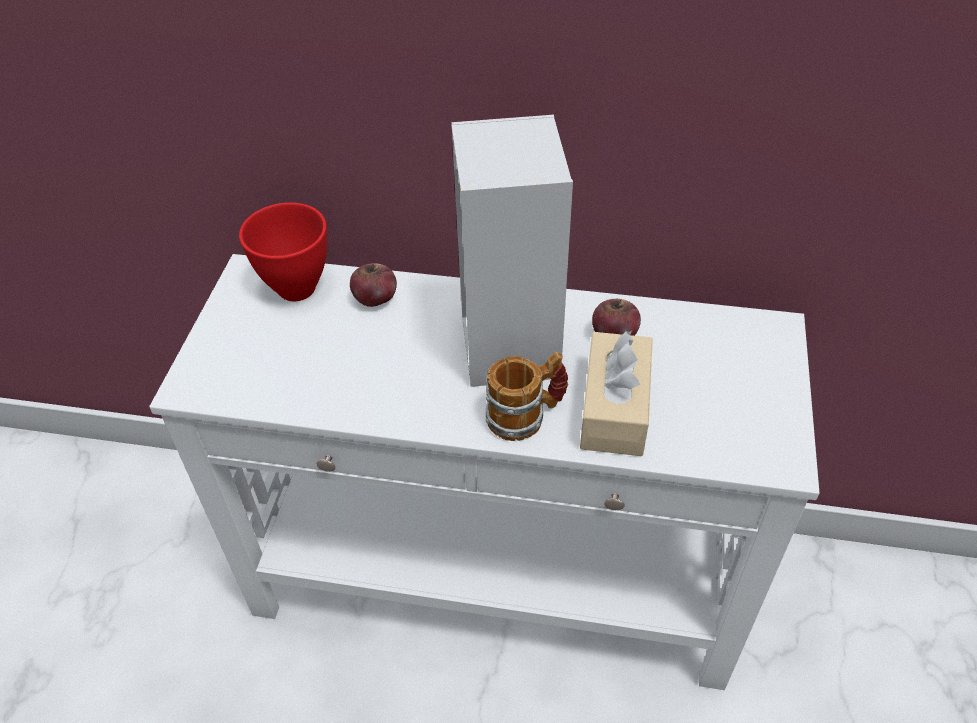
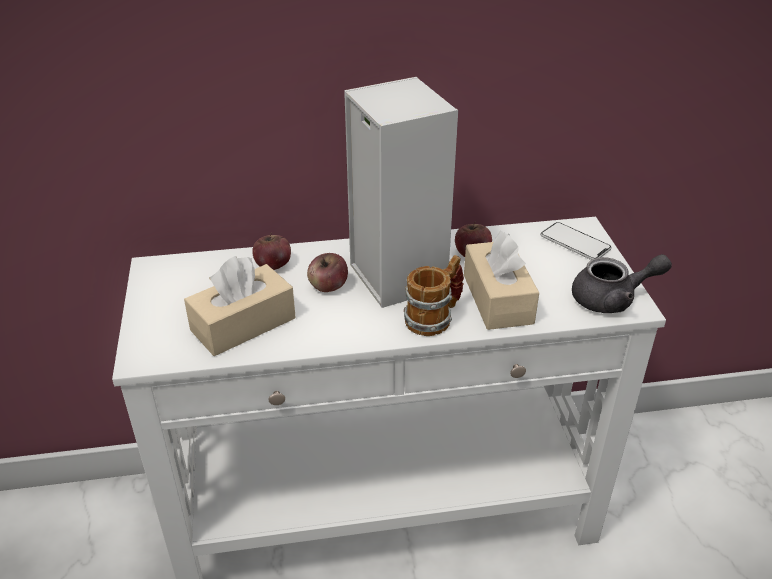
camera: 20 degrees left, 10 degrees down
red bowl [239,202,327,301] -> none
none -> beige tissue box [184,256,296,356]
none -> apple [307,253,348,292]
none -> phone [540,222,612,260]
none -> grey teapot [572,254,672,313]

